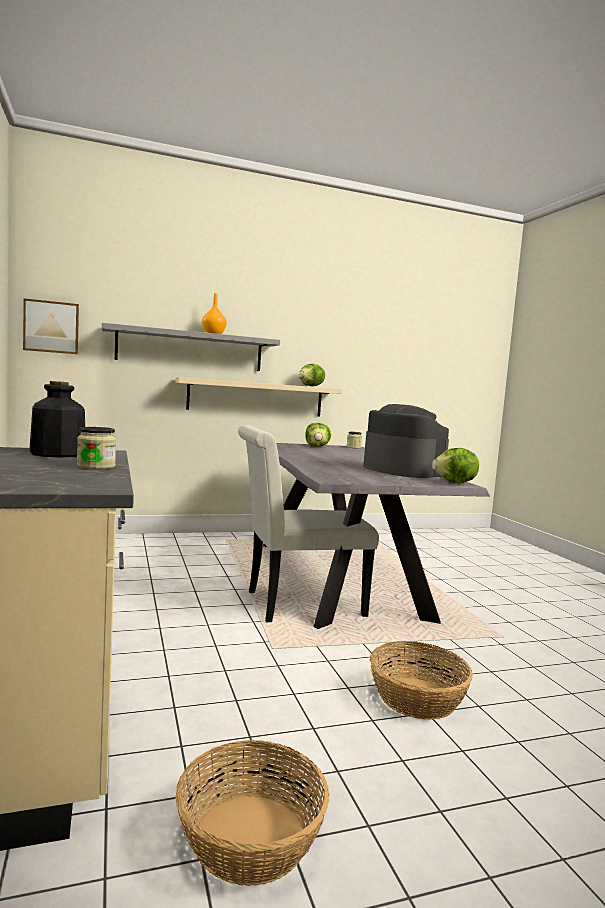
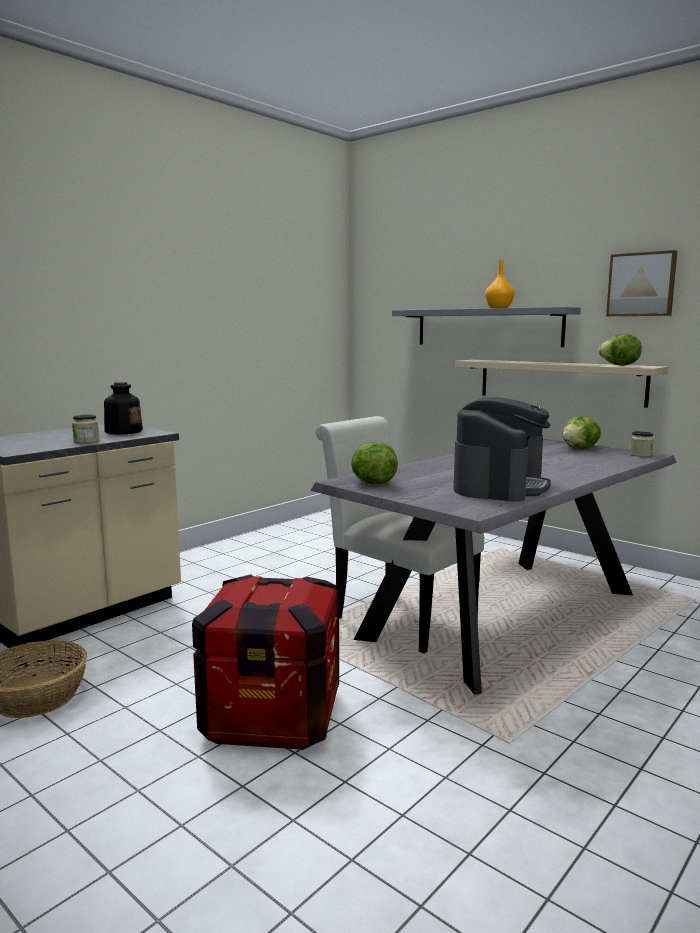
camera: 60 degrees right, 5 degrees up
picture [23,298,79,354] -> picture moved to [606,250,677,316]
basket [370,641,473,720] -> crate [192,575,339,750]
lettuce [432,448,479,483] -> lettuce moved to [351,442,398,484]

